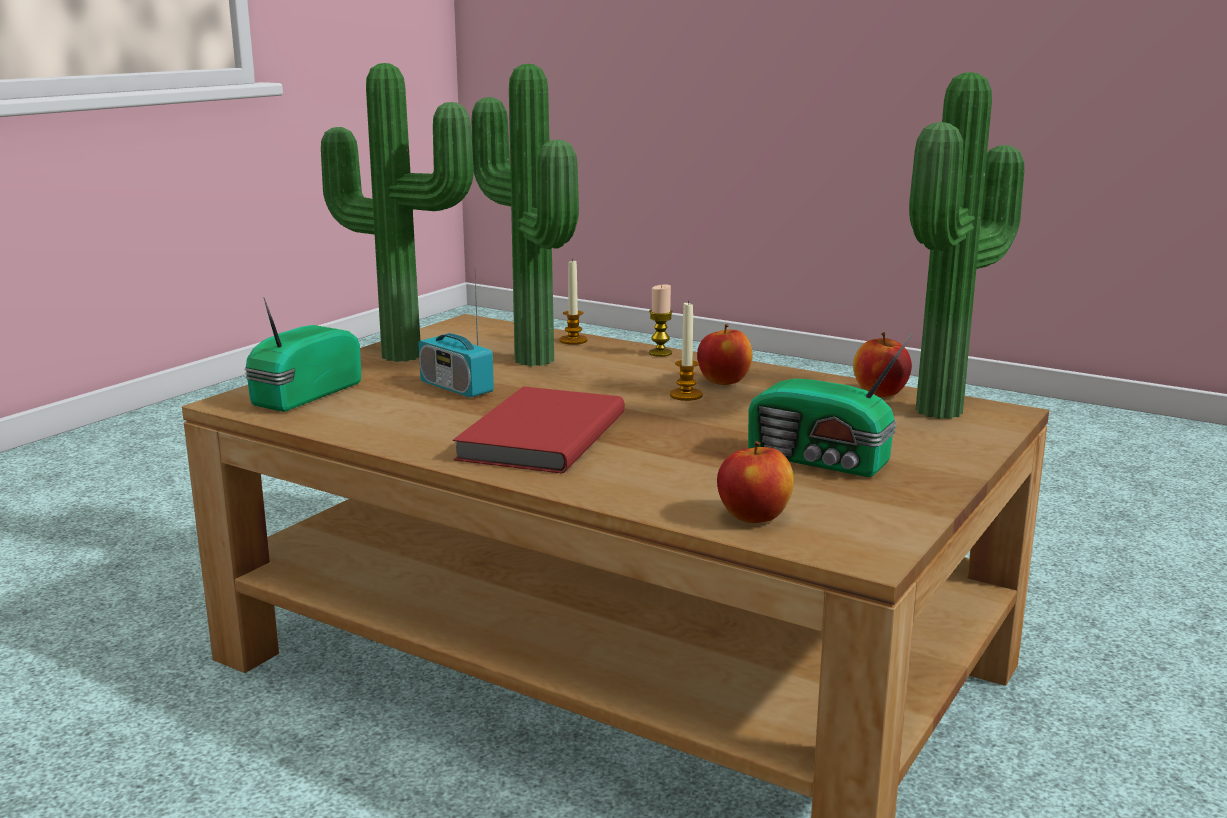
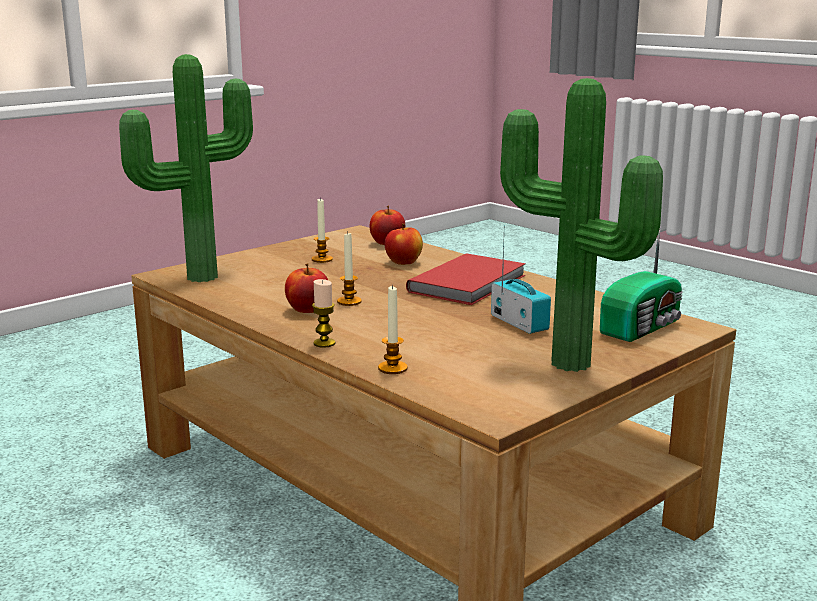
camera: 165 degrees left, 0 degrees up
potted plant [472,64,579,366] -> none
radio [748,333,913,477] -> candle [312,197,333,263]
apple [853,332,912,397] -> apple moved to [384,223,423,265]

